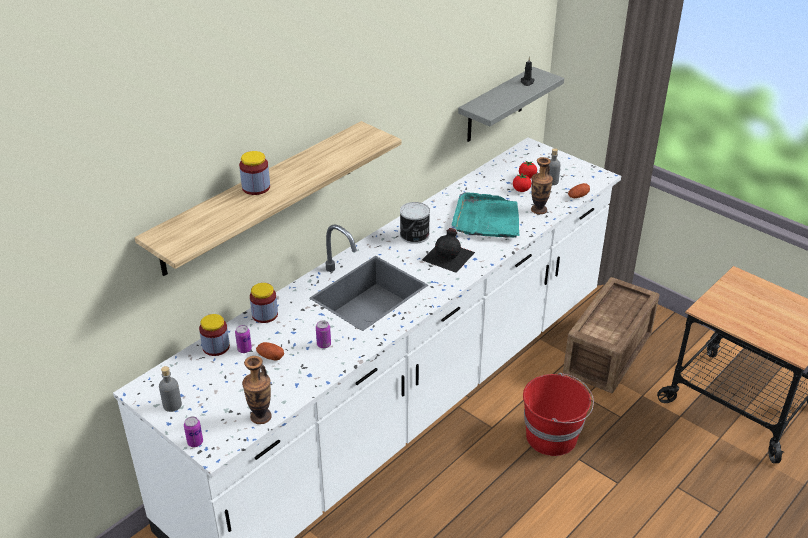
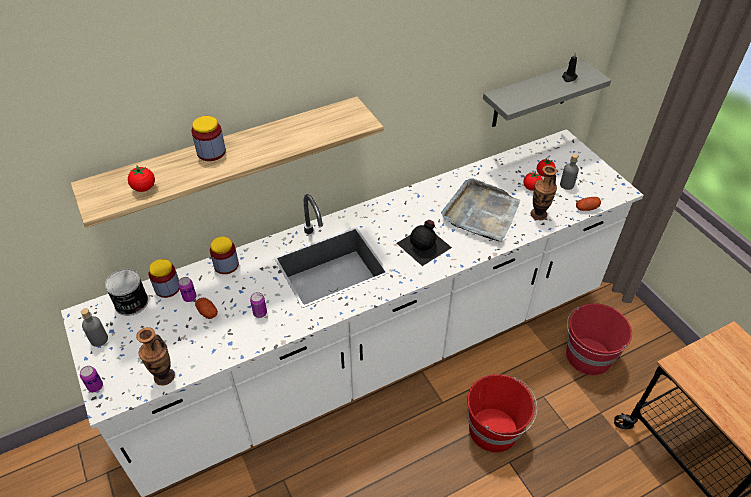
camera: 20 degrees right, 10 degrees up
can [400,202,430,244] -> can moved to [105,269,149,316]
turquoise tray [452,192,519,238] -> grey tray [441,178,520,242]
crate [563,277,660,393] -> red bucket [566,303,632,375]
none -> tomato [128,166,155,192]

